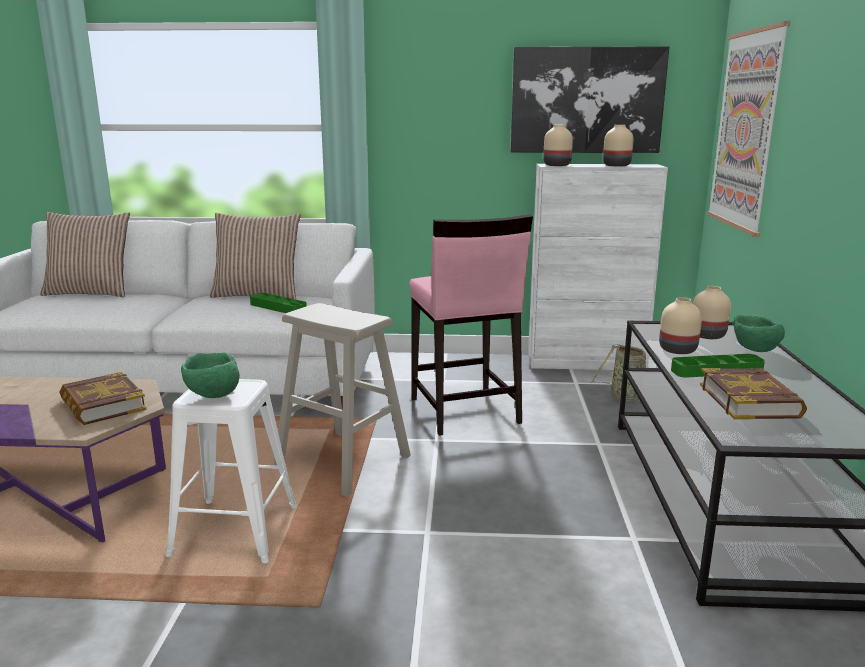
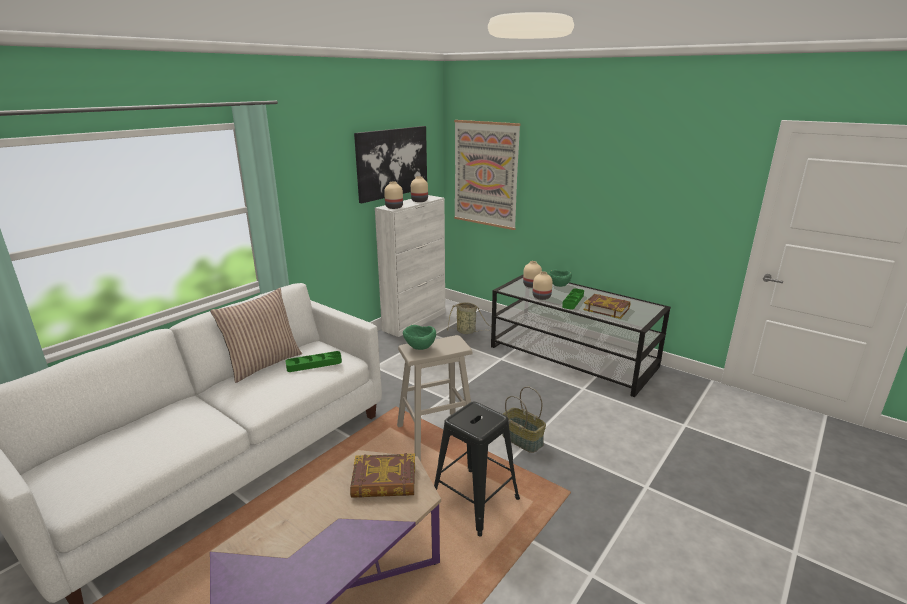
camera: 55 degrees left, 5 degrees up
pillow [40,212,130,298] -> none
white stool [166,379,297,563] -> black stool [434,402,520,536]
green bowl [181,352,240,398] -> green bowl moved to [403,325,436,350]
pink stool [409,215,533,436] -> none
none -> basket [502,387,546,453]

